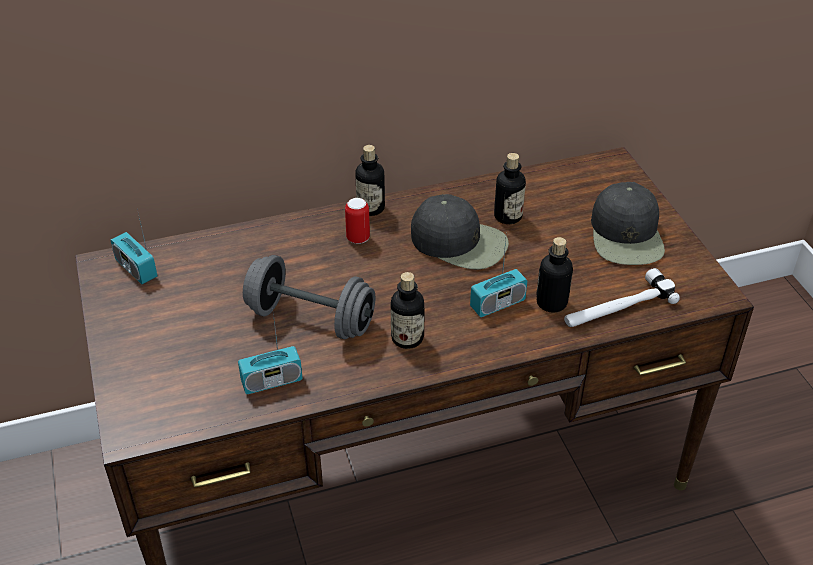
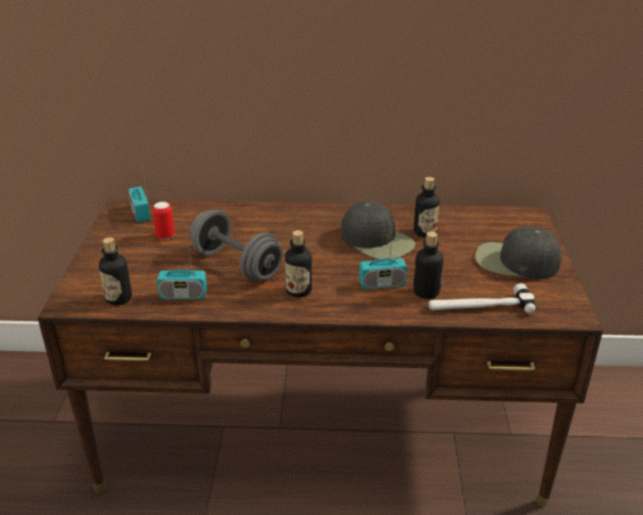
camera: 20 degrees right, 10 degrees down
can [345,198,370,244] -> can moved to [152,202,175,240]
bottle [355,145,385,216] -> bottle moved to [99,237,132,305]
black cap [591,182,665,265] -> black cap turned 90 degrees clockwise [475,227,562,279]

